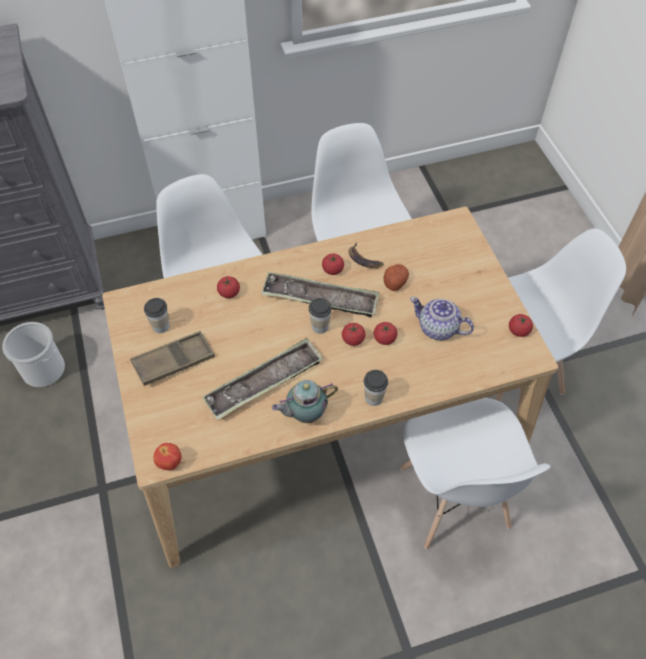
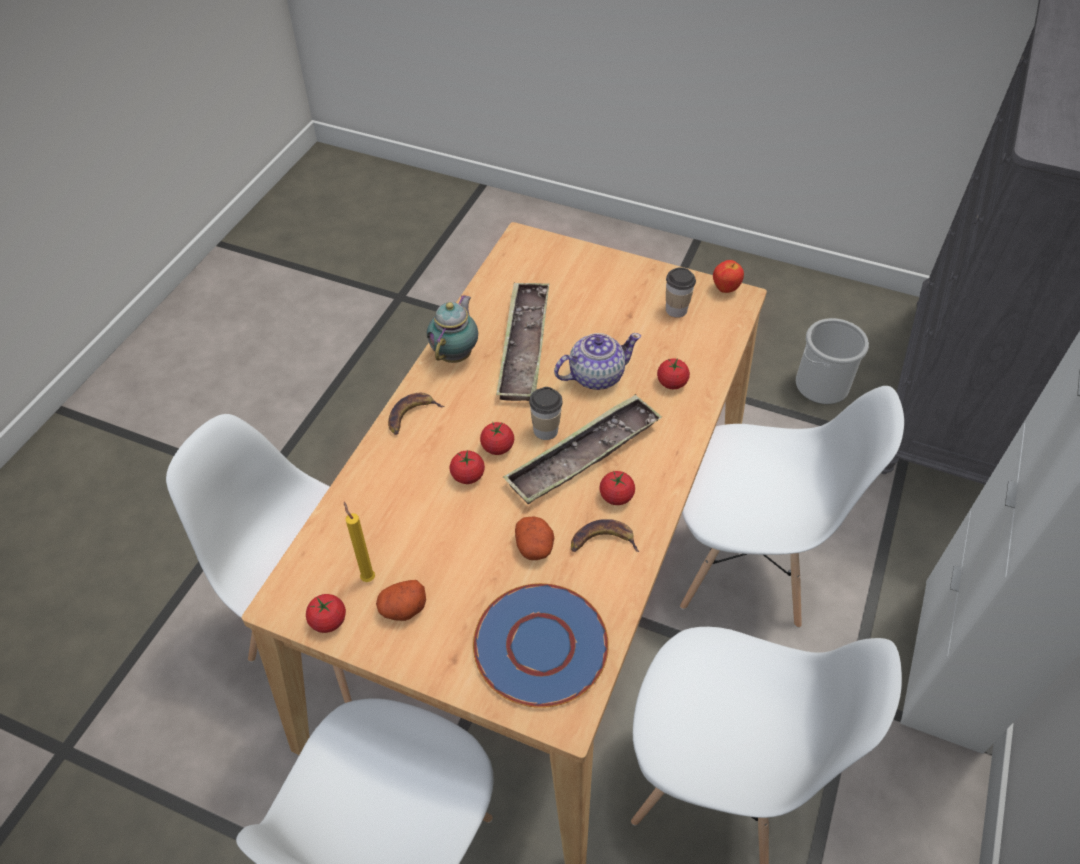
camera: 130 degrees right, 5 degrees down
brown tray [130,331,215,386] -> none
apple [153,443,182,470] -> apple moved to [713,260,744,293]
cup [364,370,388,406] -> banana [388,393,444,435]
teapot [410,297,474,340] -> teapot moved to [554,333,641,390]
none -> yellow candle [344,502,375,582]
none -> potato [376,580,426,621]
none -> blue plate [473,583,609,708]

